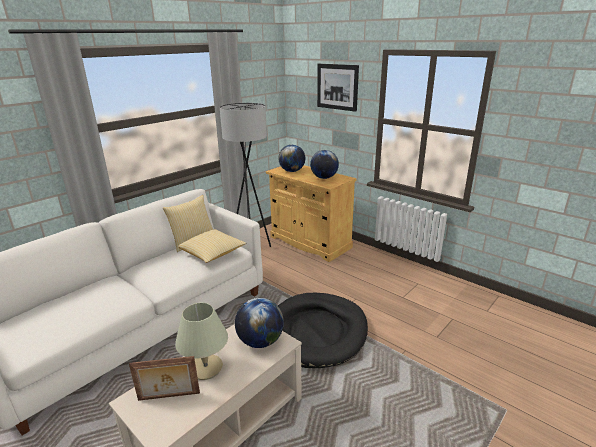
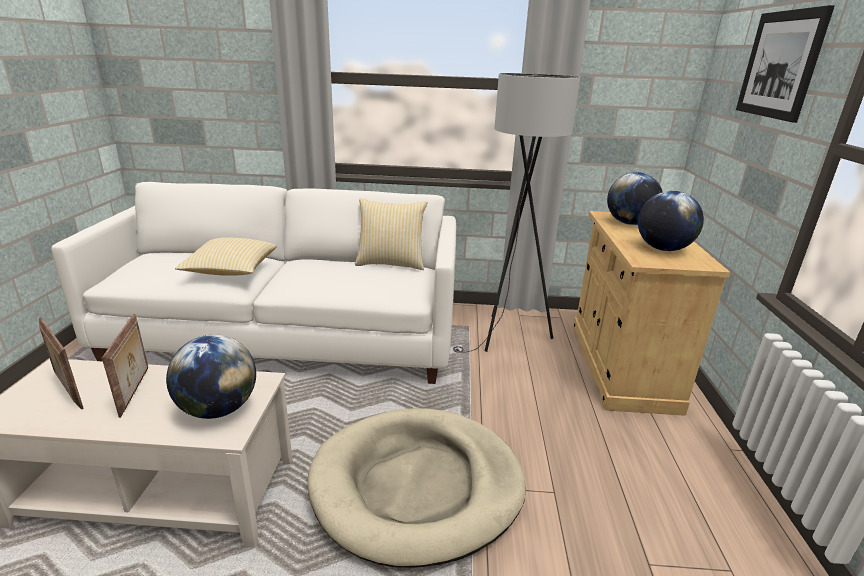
camera: 50 degrees right, 0 degrees up
beige table lamp [175,303,228,380] -> picture frame [102,314,148,418]
pillow [178,229,246,263] -> pillow moved to [175,237,277,276]
black dog bed [278,293,368,368] -> beige dog bed [307,408,526,568]

